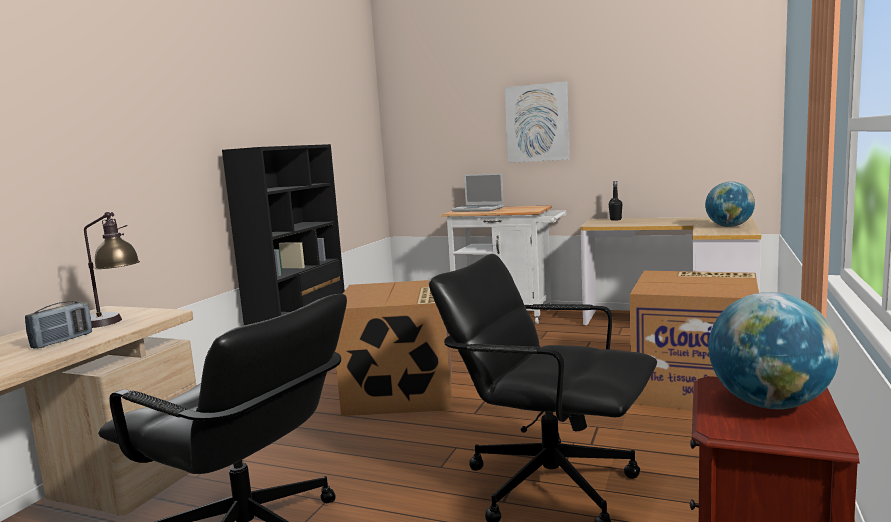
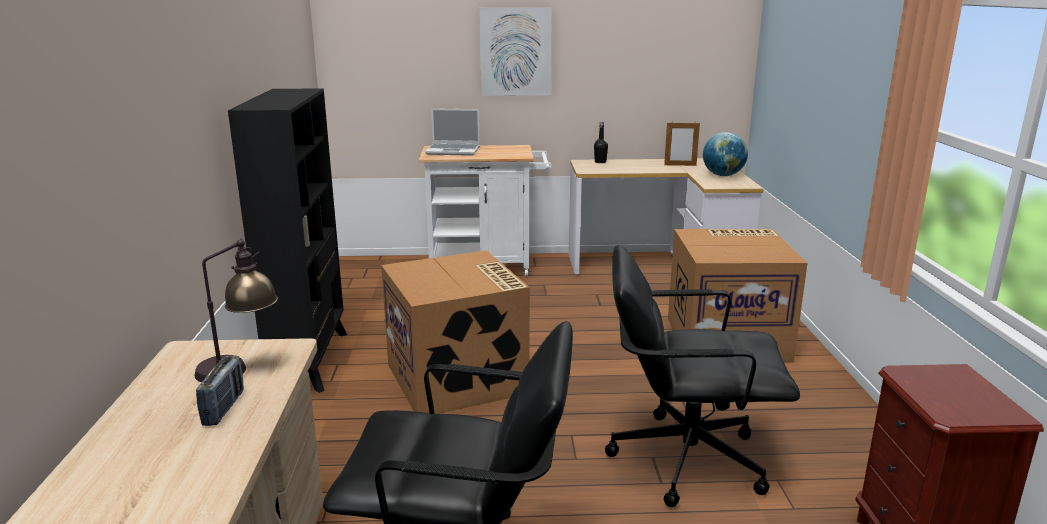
camera: 25 degrees left, 10 degrees up
globe [708,292,839,409] -> none
none -> picture frame [664,121,700,166]

